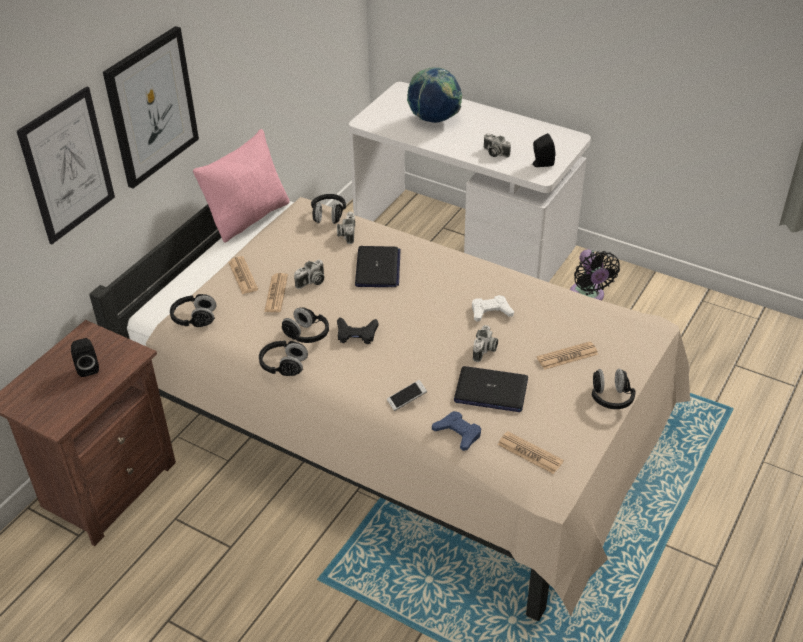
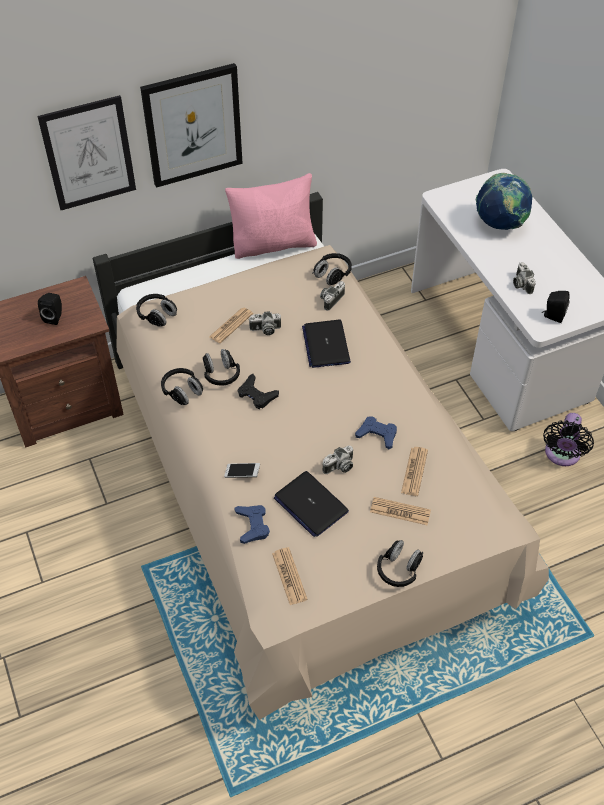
camera: 35 degrees right, 10 degrees up
newspaper [228,256,258,294] -> newspaper moved to [401,447,428,496]
laptop [355,246,401,287] -> laptop turned 135 degrees clockwise [302,320,351,368]
white game controller [472,295,514,322] -> blue game controller [355,416,397,449]

